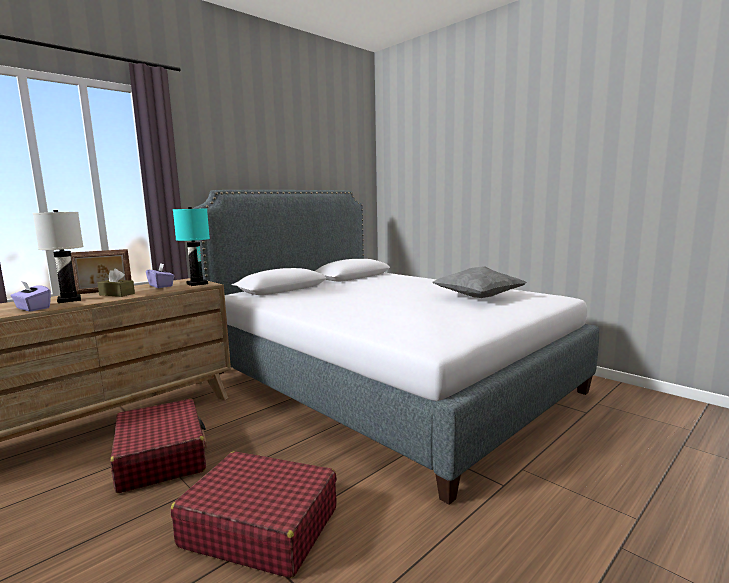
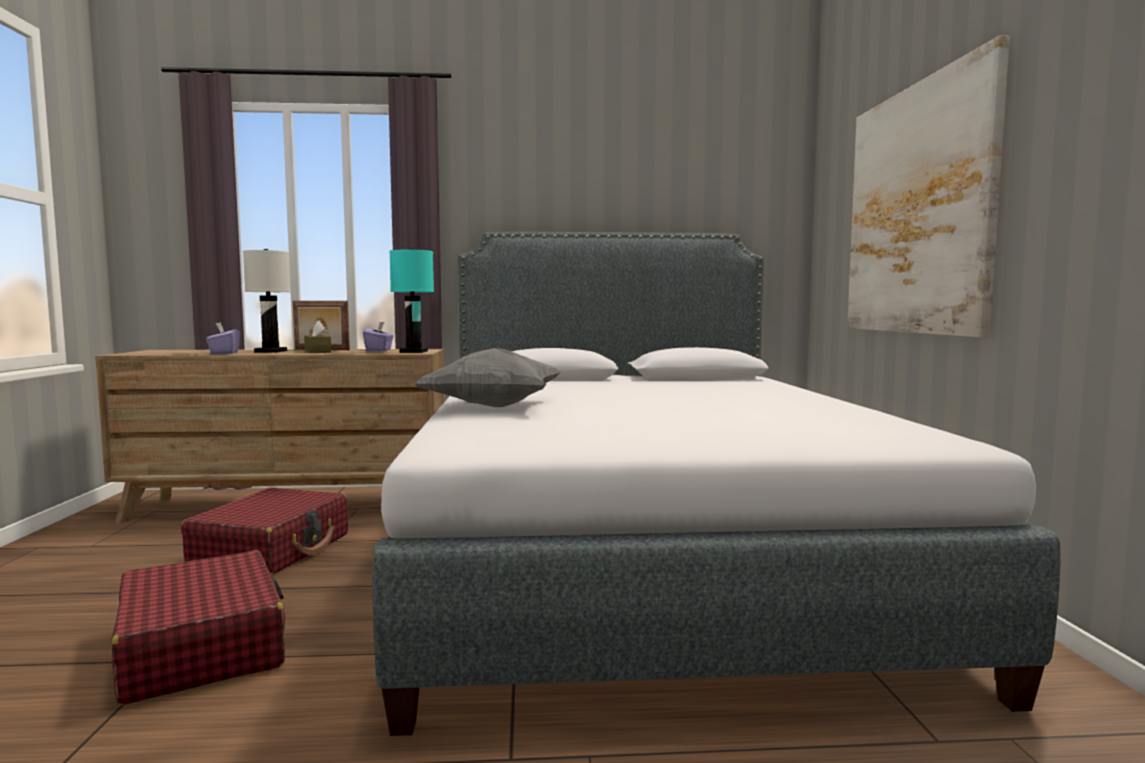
camera: 40 degrees right, 5 degrees down
grey pillow [432,267,526,298] -> grey pillow moved to [414,348,561,407]
none -> picture [847,35,1010,337]

